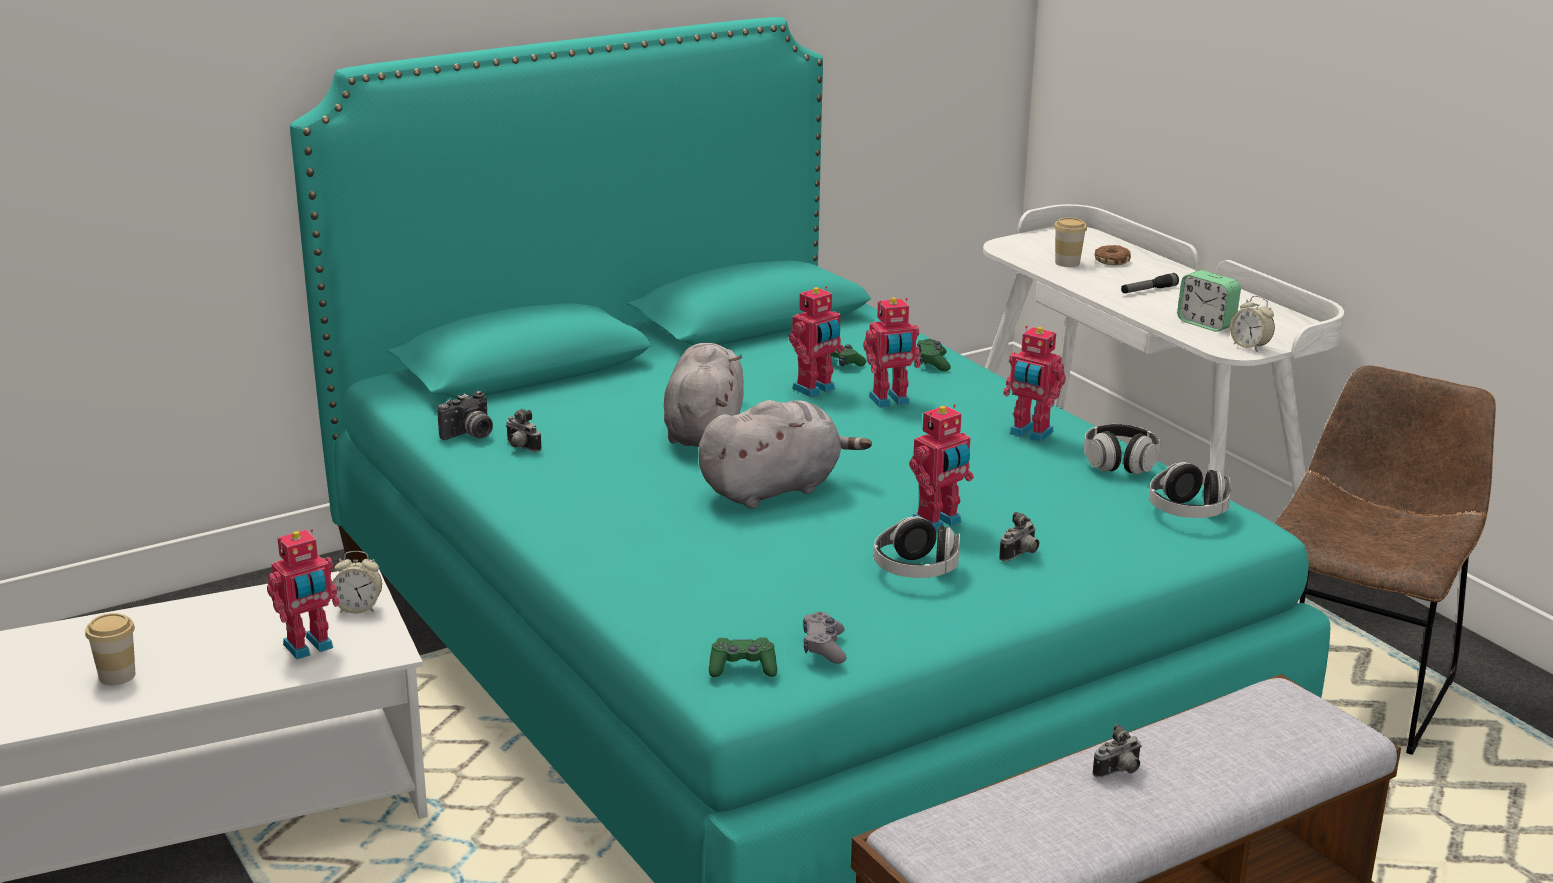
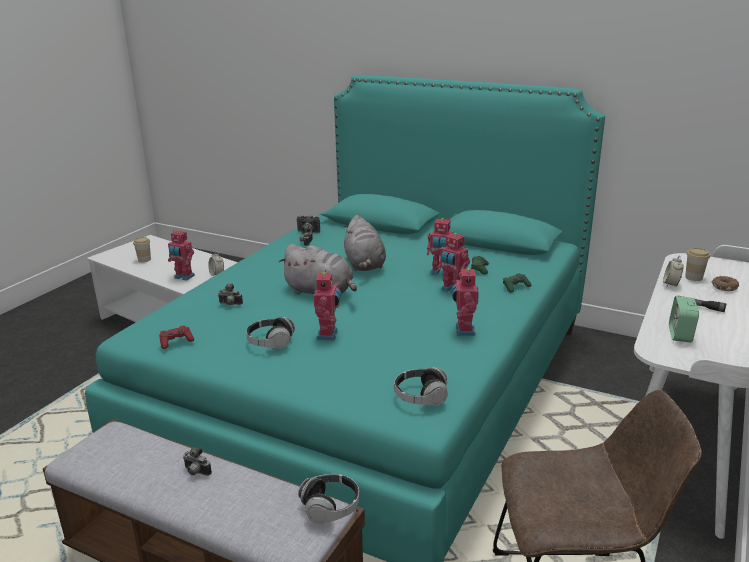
camera: 60 degrees right, 0 degrees up
grey plush toy [664,343,744,447] -> grey plush toy turned 105 degrees clockwise [344,215,386,271]
green game controller [709,637,777,677] -> none
grey game controller [803,612,847,664] -> red game controller [159,325,194,349]
toy robot [909,404,974,532] -> toy robot turned 105 degrees counterclockwise [314,270,341,341]
camera [999,512,1039,561] -> camera moved to [218,283,243,305]
headphones [1084,424,1161,474] -> headphones moved to [298,474,359,524]
alarm clock [1230,296,1275,352] -> alarm clock moved to [663,255,684,287]

